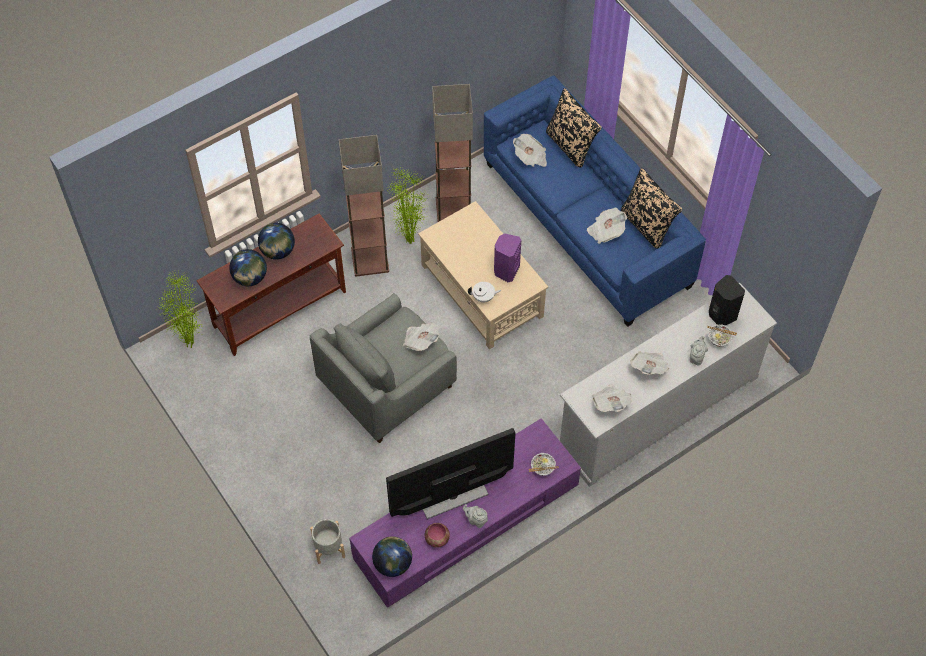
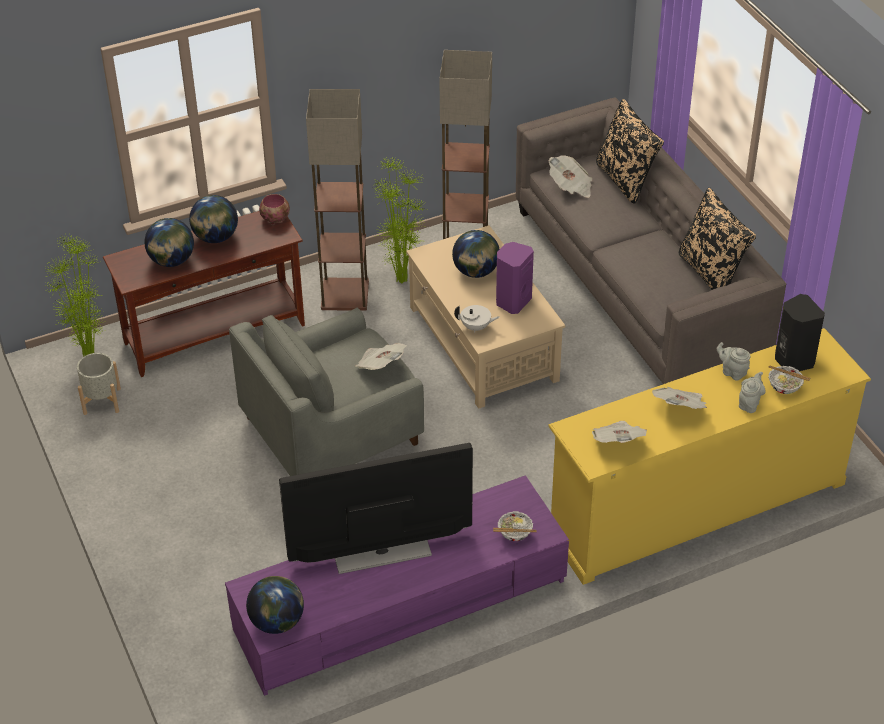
camera: 10 degrees right, 15 degrees down
grey planter [310,519,345,564] -> grey planter moved to [77,353,121,415]
bowl [424,523,450,548] -> bowl moved to [259,194,290,224]
grey teapot [463,504,488,528] -> grey teapot moved to [717,342,750,380]
blue sofa [484,75,706,327] -> grey sofa [516,98,786,384]
white cabinet [560,283,777,487] -> yellow cabinet [548,328,871,585]
newspaper [587,208,627,244] -> none
none -> globe [452,230,500,278]

